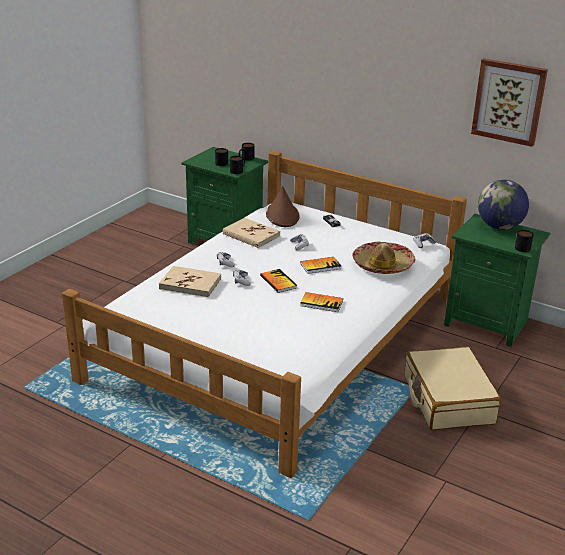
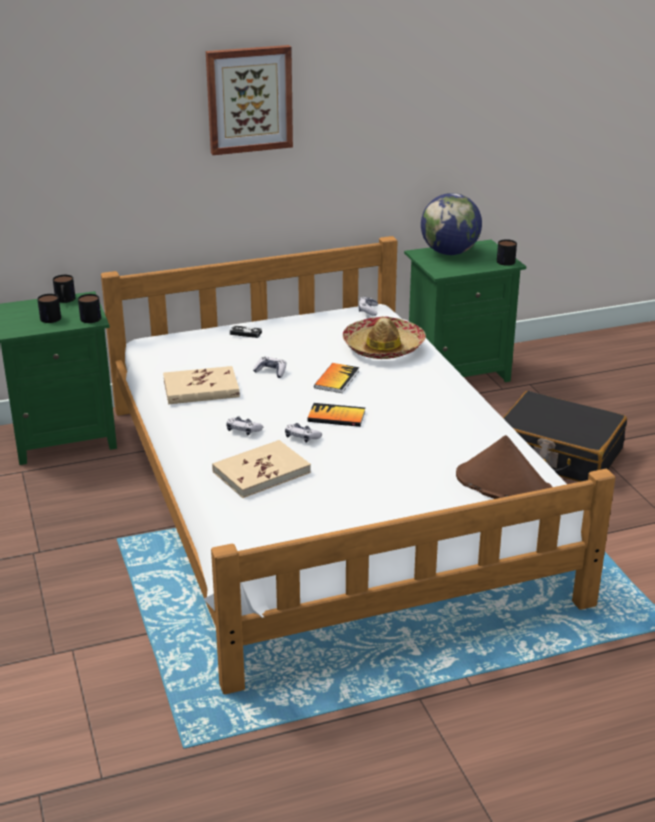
camera: 50 degrees left, 0 degrees up
brown hat [266,186,300,227] -> brown hat moved to [456,435,552,499]
book [300,292,343,312] -> none
beige suitcase [405,347,502,430] -> black suitcase [503,391,627,482]
picture [471,58,548,147] -> picture moved to [206,45,293,155]

